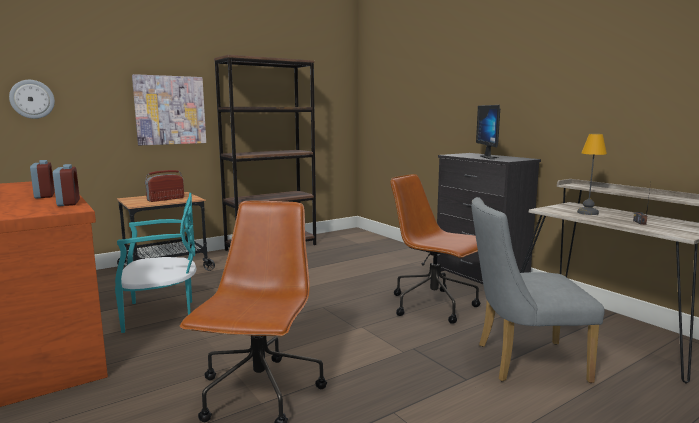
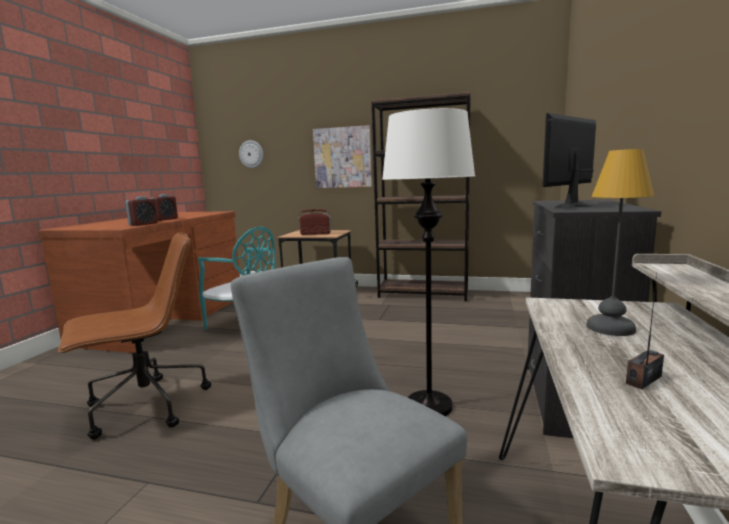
camera: 50 degrees right, 0 degrees up
brown office chair [390,174,481,324] -> white floor lamp [382,108,475,416]

